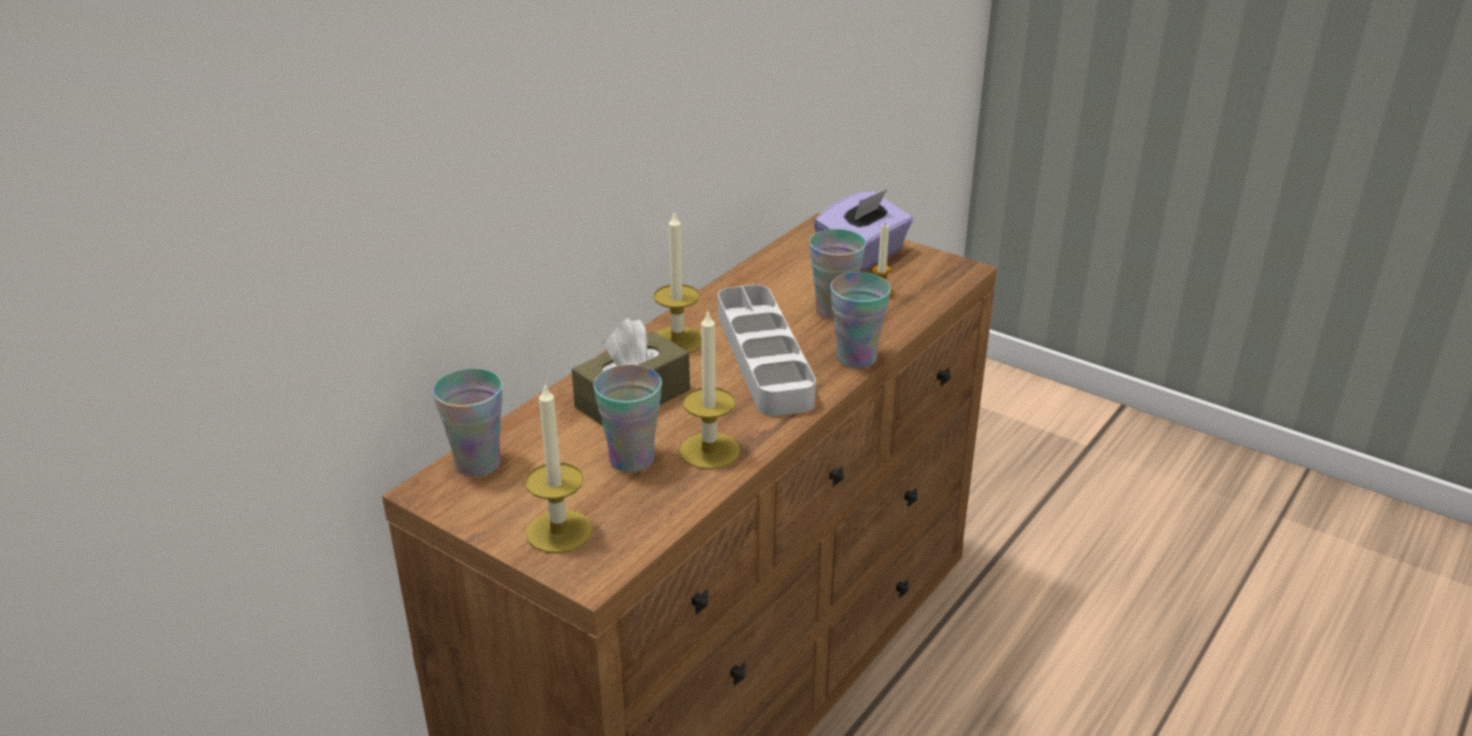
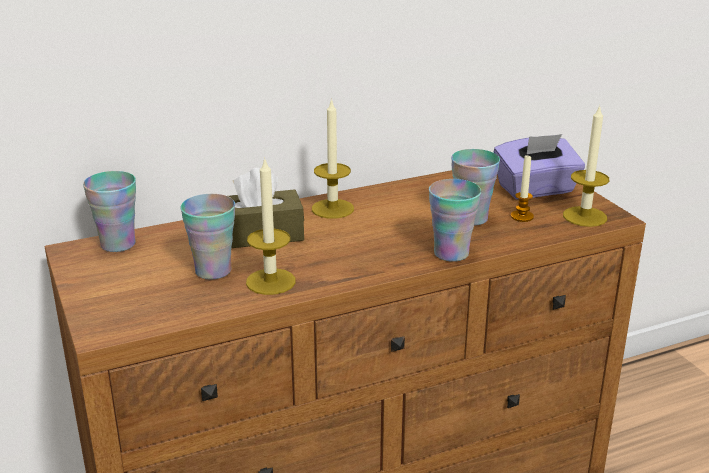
camera: 30 degrees right, 5 degrees down
candle [525,384,593,553] -> candle moved to [563,105,609,227]
grey tray [718,285,816,416] -> none

